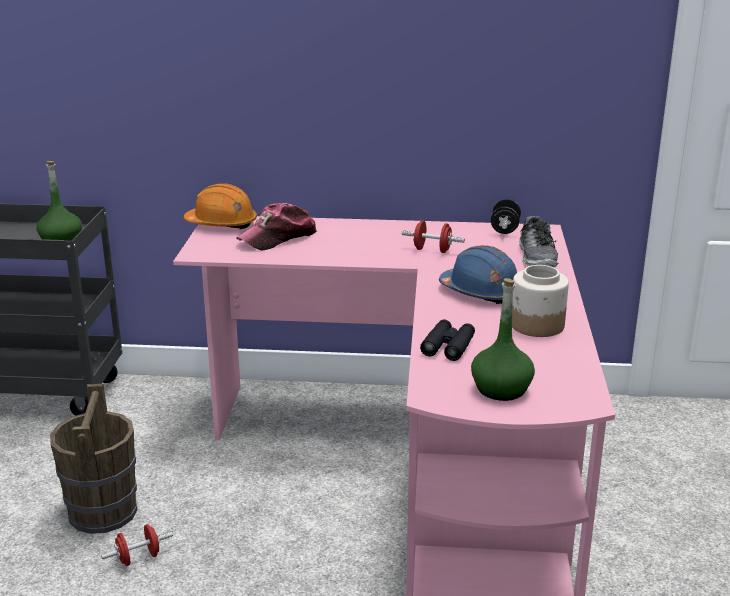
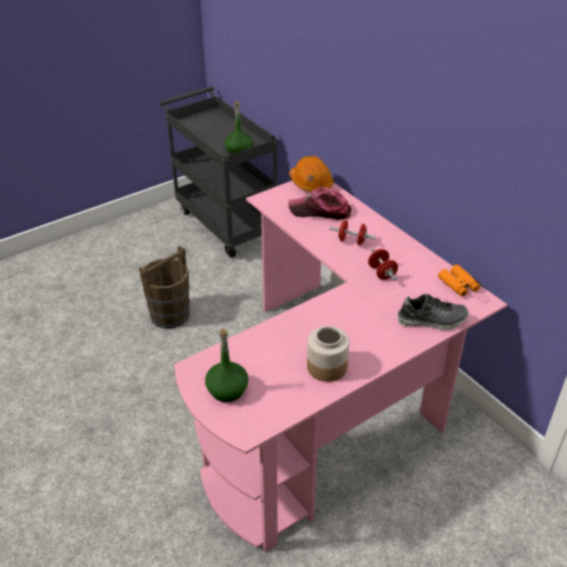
camera: 50 degrees right, 15 degrees up
red dumbbell [101,524,173,566] -> red dumbbell moved to [330,220,376,245]
black binoculars [420,319,475,361] -> none
blue hard hat [439,245,517,304] -> none
black dumbbell [491,199,521,234] -> orange binoculars [438,264,480,297]
shoe [519,216,558,267] -> shoe turned 135 degrees counterclockwise [397,294,469,330]

